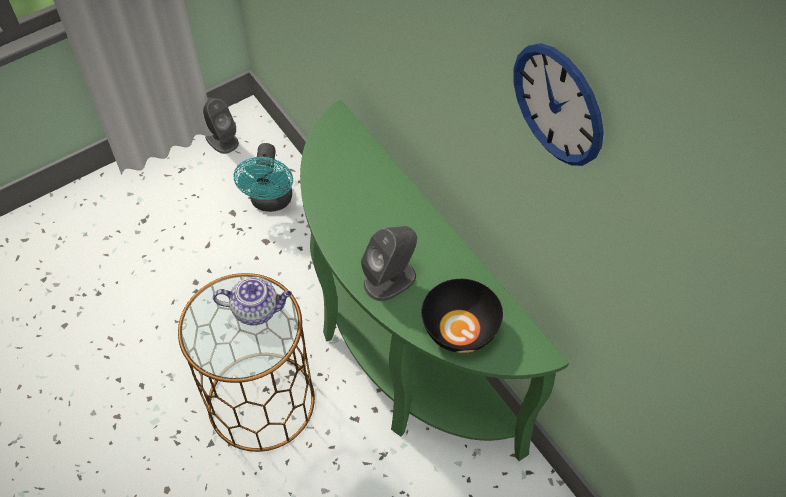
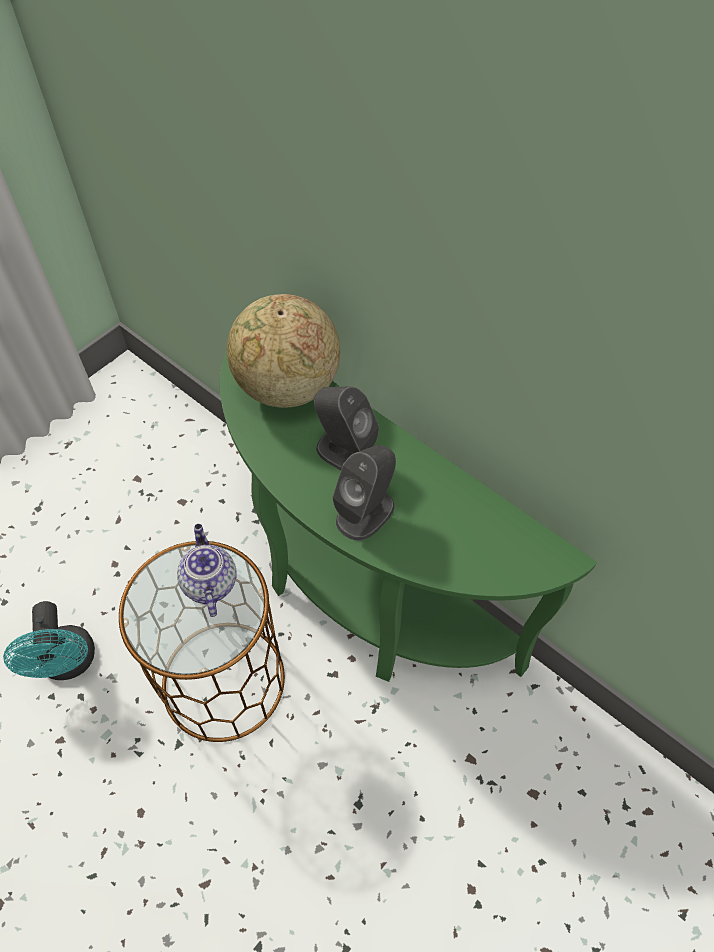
camera: 15 degrees left, 0 degrees up
grey speaker [203,97,239,154] -> grey speaker moved to [314,387,379,470]
teapot [213,277,292,325] -> teapot turned 90 degrees counterclockwise [177,524,237,617]
turquoise fan [233,143,293,212] -> turquoise fan moved to [3,601,95,680]
black bowl [422,279,503,353] -> none
wall clock [513,43,604,166] -> none
none -> globe [227,294,340,408]

